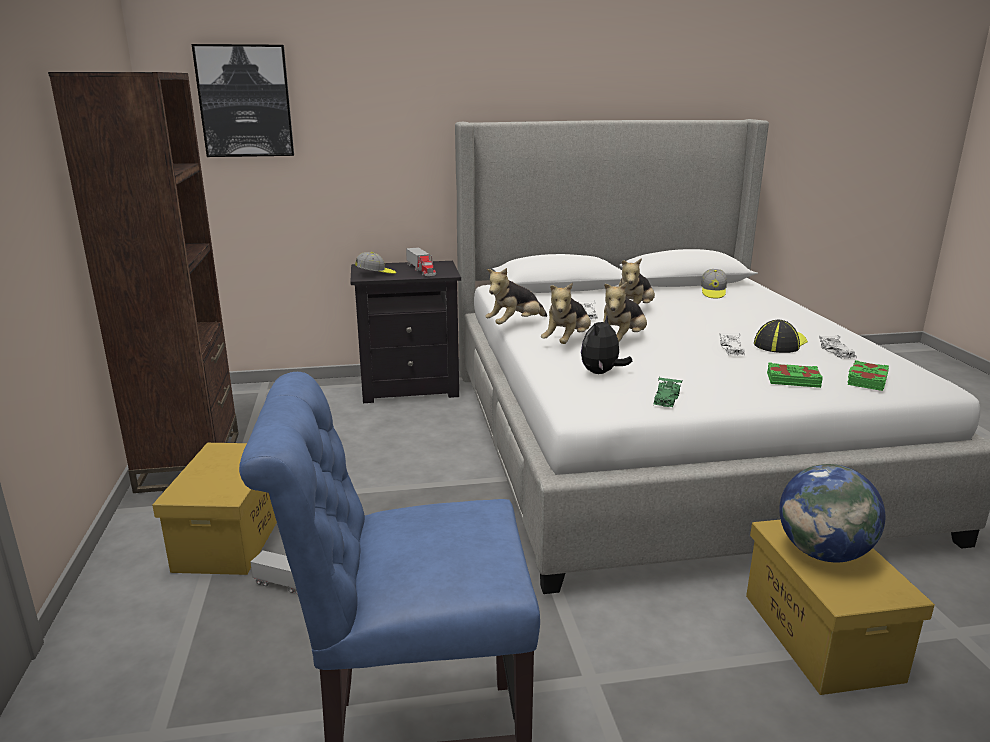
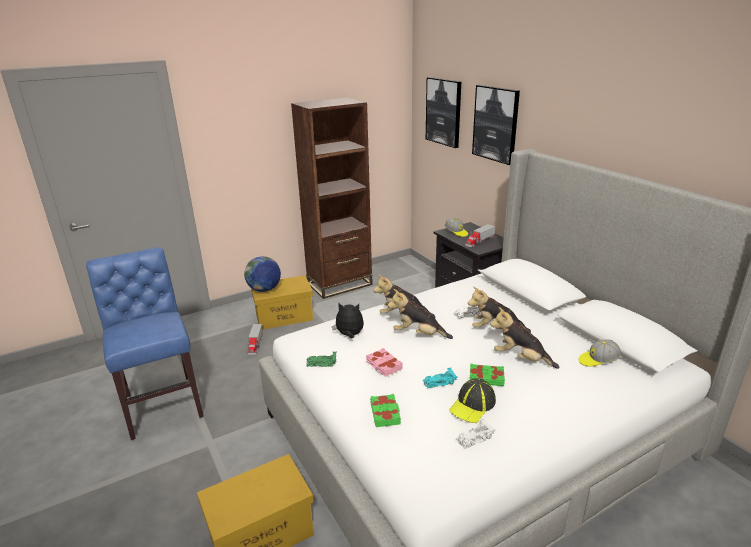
camera: 70 degrees right, 5 degrees up
plush toy [485,268,547,325] -> plush toy moved to [490,307,559,369]
white toy car [720,333,745,356] -> turquoise toy car [423,368,458,389]
cap [754,319,808,353] -> cap turned 105 degrees clockwise [449,378,496,423]
globe [779,464,885,562] -> globe moved to [244,256,281,292]
green book [847,360,889,391] -> green book moved to [470,363,505,386]
none -> pink book [366,348,403,377]
none -> picture [472,85,520,165]

